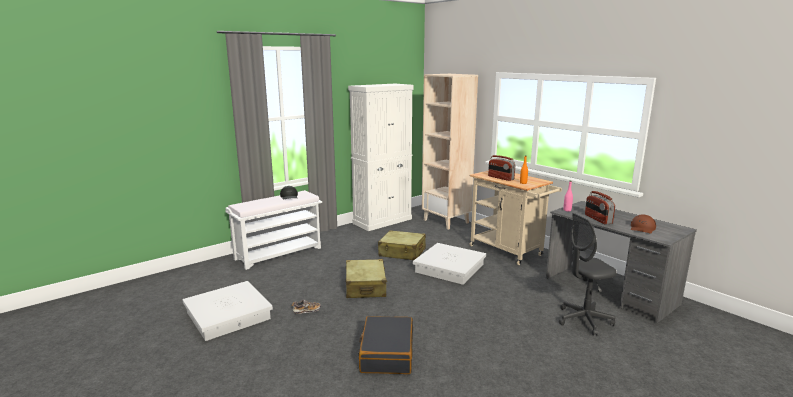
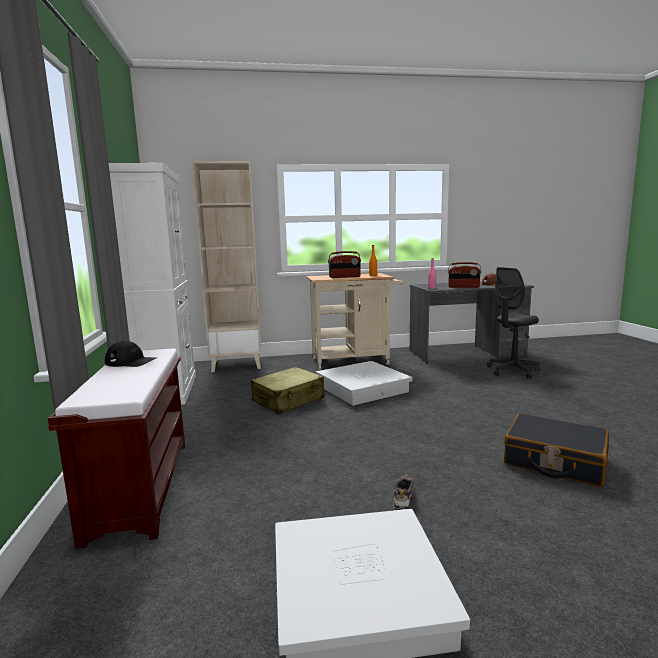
camera: 60 degrees left, 5 degrees down
white bench [225,190,322,270] -> brown bench [48,349,185,549]
beige suitcase [346,259,387,298] -> none
grey office chair [559,213,617,336] -> grey office chair turned 45 degrees clockwise [487,267,540,378]

